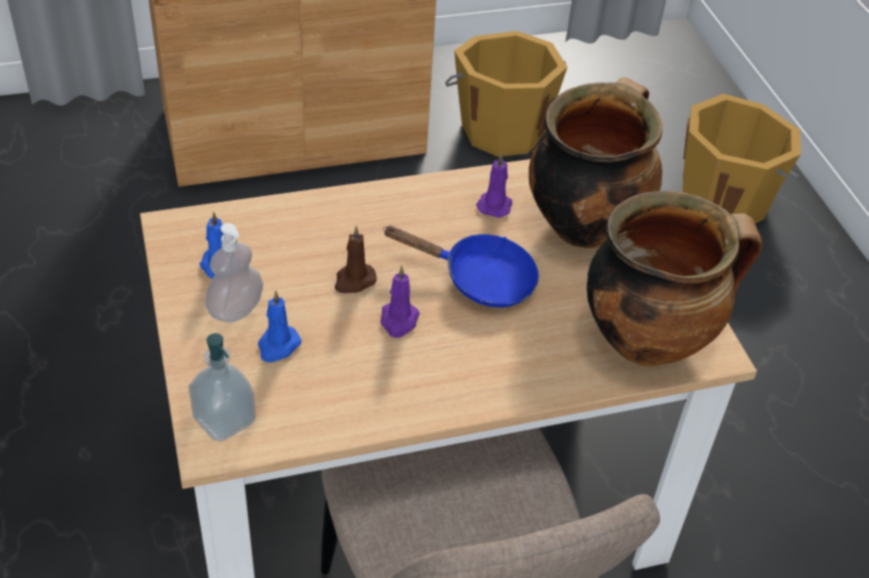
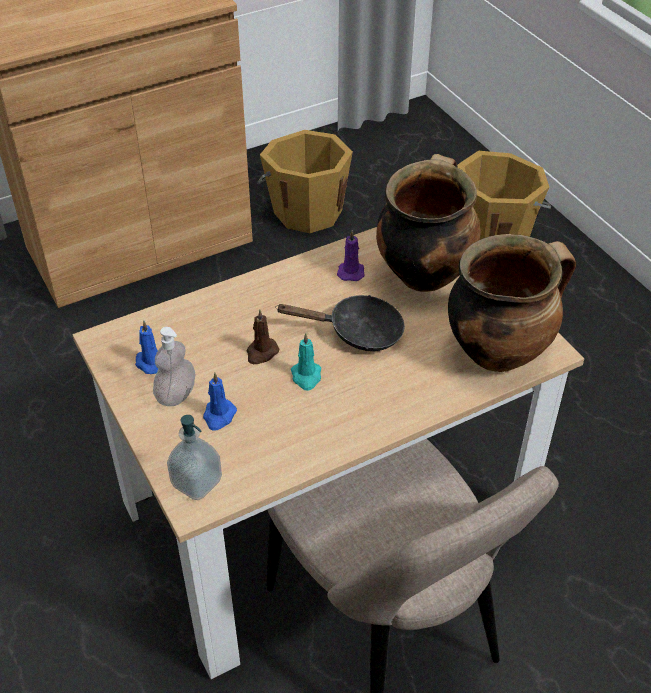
camera: 10 degrees left, 0 degrees up
purple candle [381,266,420,338] -> turquoise candle [291,333,321,391]
blue frying pan [383,226,539,308] -> black frying pan [276,295,405,351]

